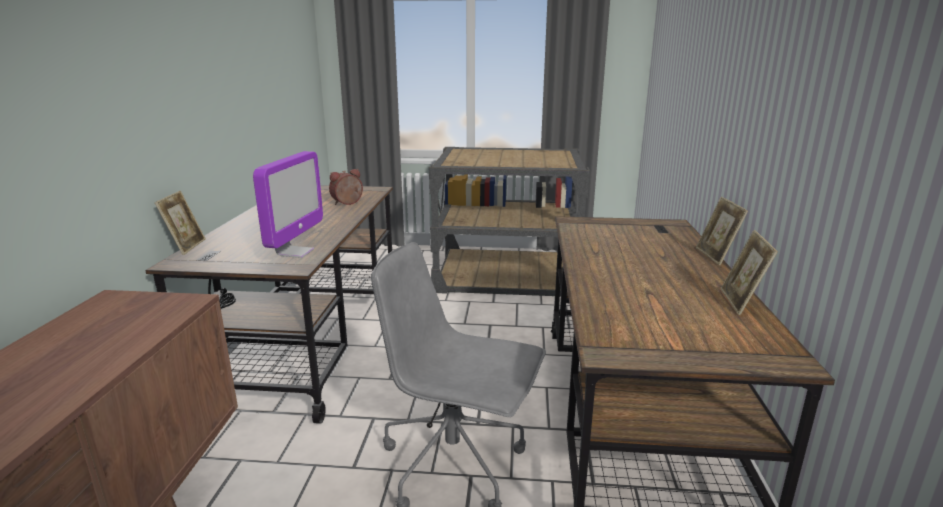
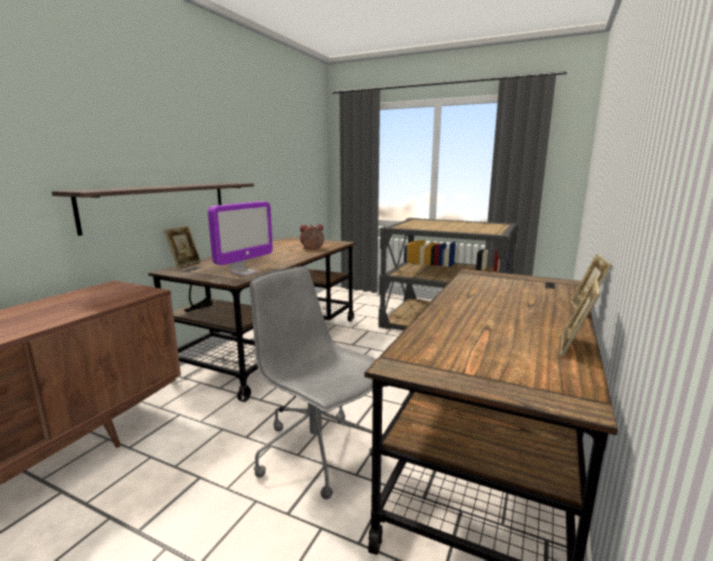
camera: 20 degrees right, 5 degrees down
none -> shelf [52,183,254,236]

